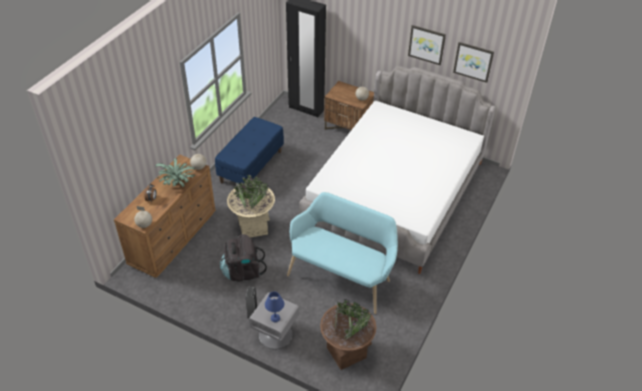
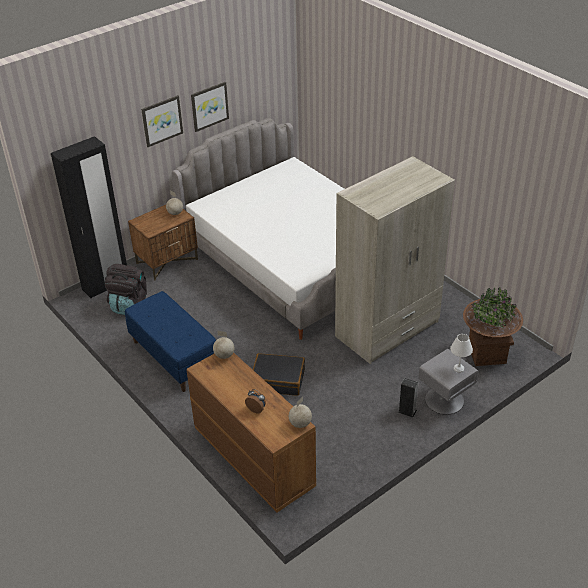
camera: 65 degrees left, 5 degrees down
potted plant [155,158,196,187] -> none
black backpack [220,234,267,282] -> black backpack moved to [105,264,147,315]
beige planter [227,175,275,238] -> black suitcase [253,353,305,396]
blue table lamp [265,291,284,322] -> white table lamp [450,334,473,373]
turquoise bench [287,192,398,314] -> beige wardrobe [335,156,455,364]
picture [453,42,494,83] -> picture moved to [141,95,183,147]

